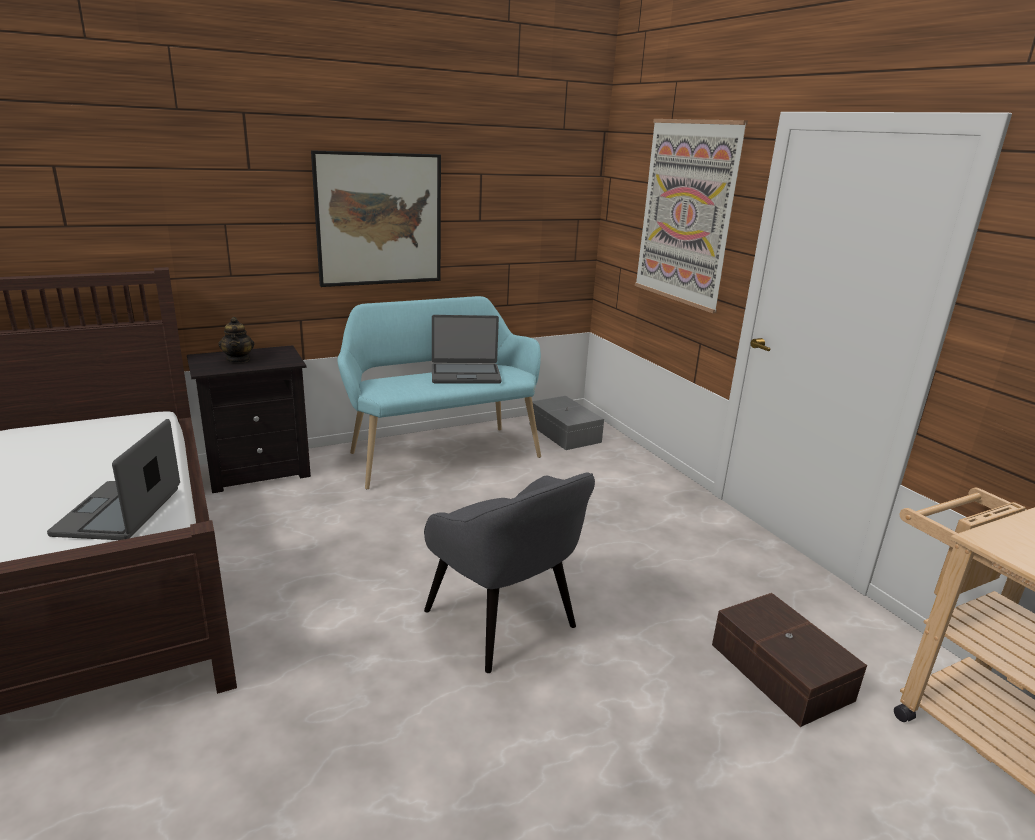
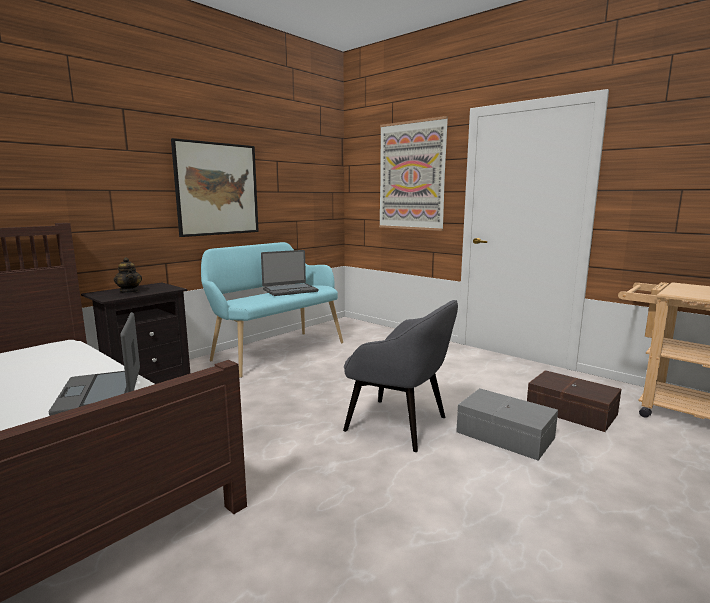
camera: 20 degrees left, 10 degrees down
grey storage box [532,396,604,450] -> grey storage box moved to [456,388,558,461]

